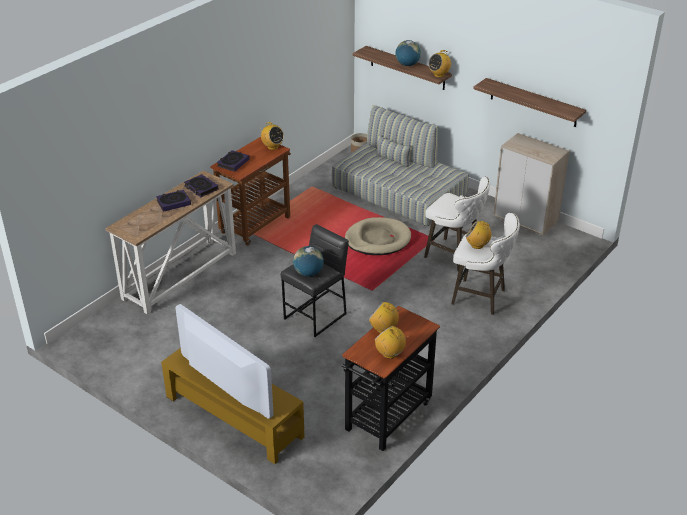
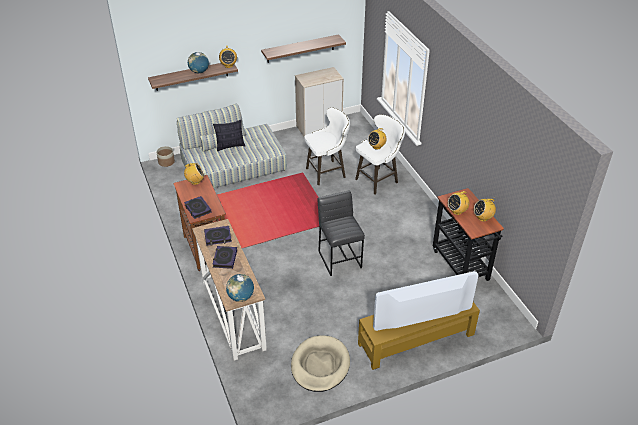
camera: 60 degrees left, 5 degrees up
globe [293,246,324,277] -> globe moved to [226,274,254,302]
beige dog bed [345,217,411,255] -> beige dog bed moved to [291,335,350,392]
none -> pillow [213,120,246,151]

